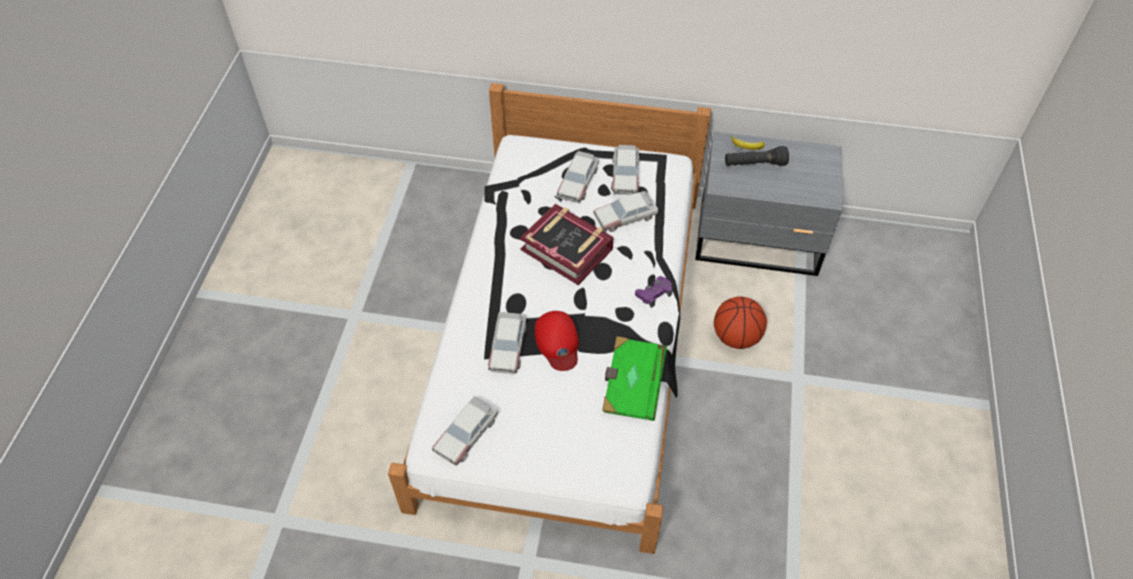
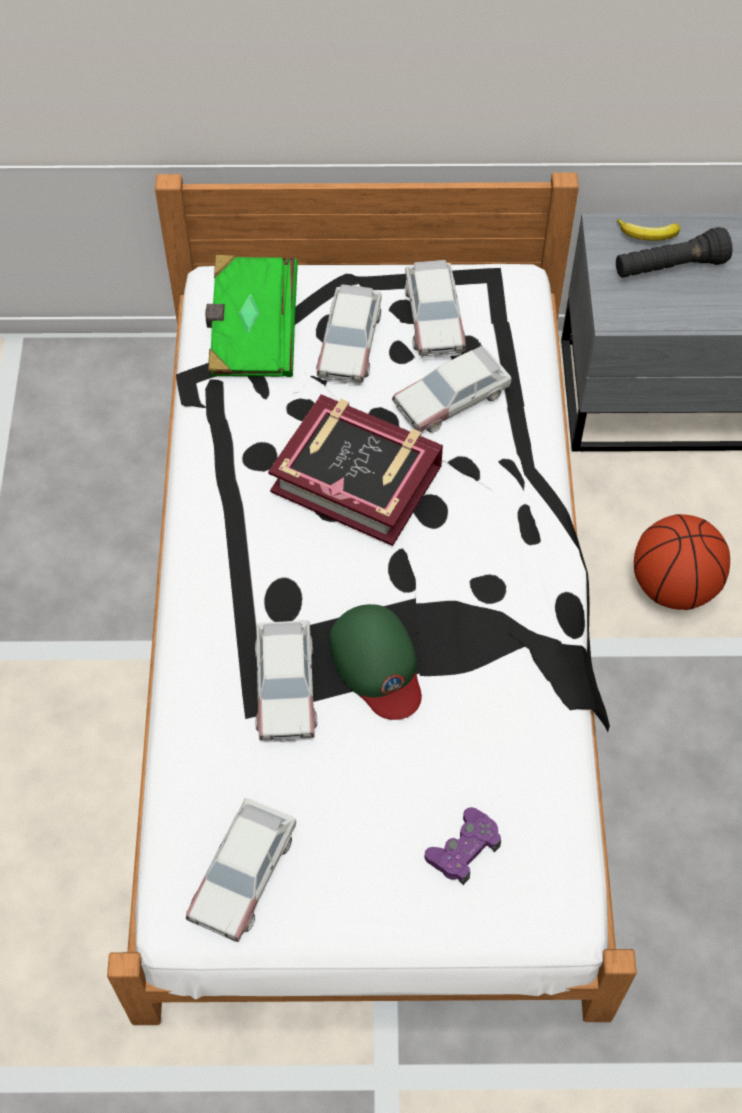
camera: 10 degrees left, 5 degrees up
red cap [535,311,579,371] -> green cap [329,604,422,720]
green book [602,336,667,421] -> green book moved to [205,255,298,377]
purple game controller [635,276,672,308] -> purple game controller moved to [424,807,501,885]

